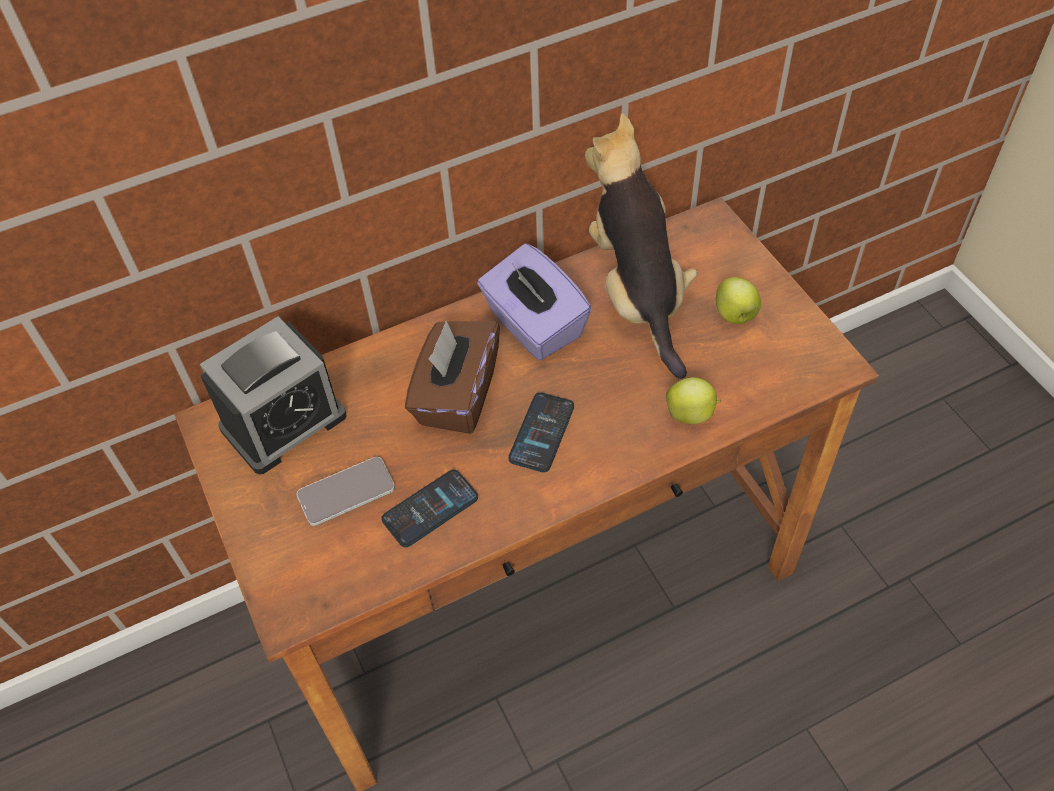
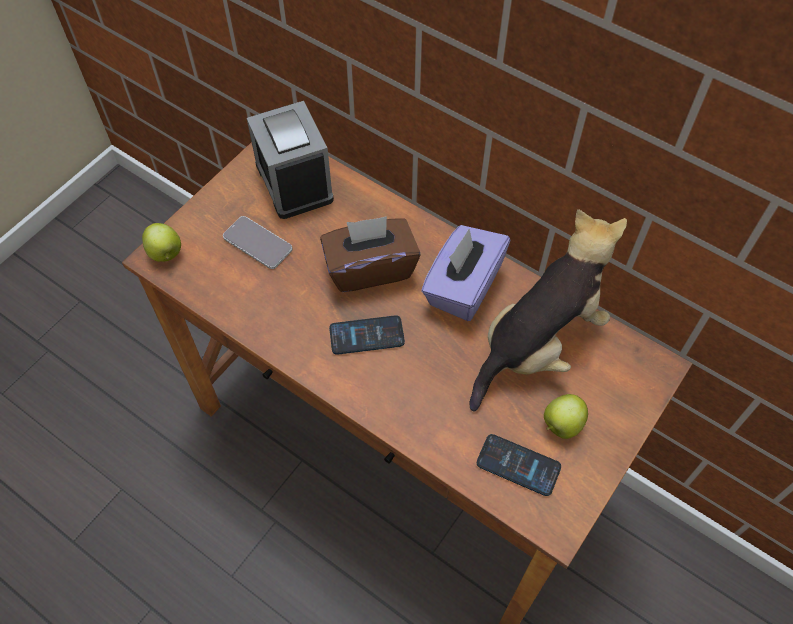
camera: 60 degrees right, 5 degrees up
alarm clock [200,316,346,474] -> alarm clock turned 45 degrees clockwise [247,101,334,219]
phone [381,469,478,547] -> phone moved to [477,434,561,496]
apple [666,377,721,424] -> apple moved to [142,223,181,262]

